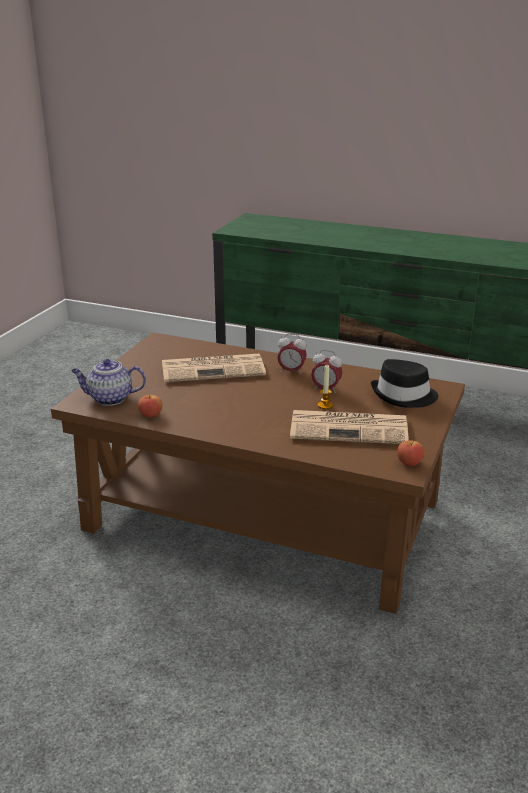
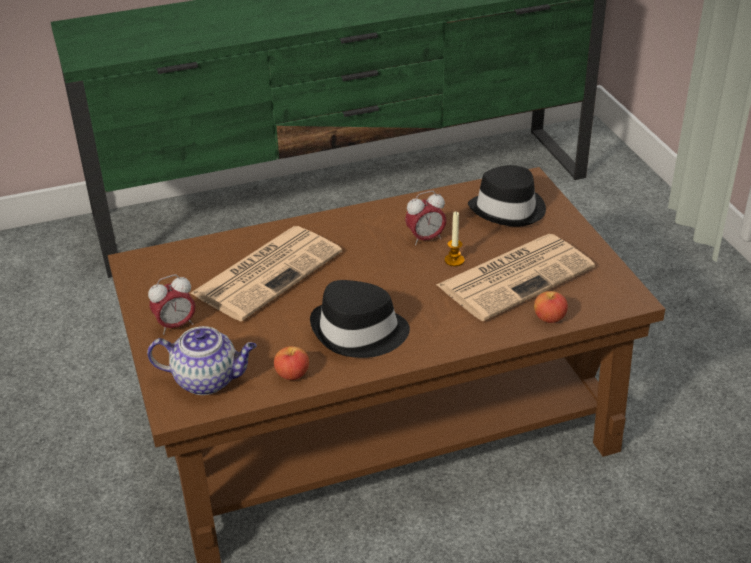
camera: 40 degrees left, 10 degrees up
teapot [71,359,146,406] -> teapot turned 135 degrees counterclockwise [147,326,257,395]
alarm clock [277,334,307,375] -> alarm clock moved to [148,274,195,334]
apple [397,440,425,466] -> apple moved to [534,291,568,323]
none -> black hat [310,280,410,358]

